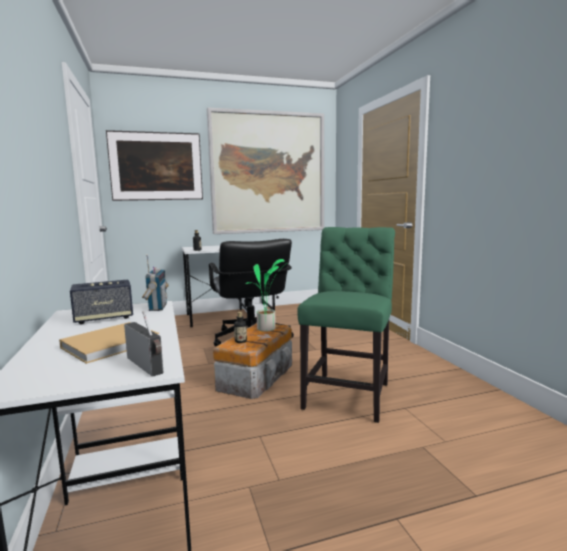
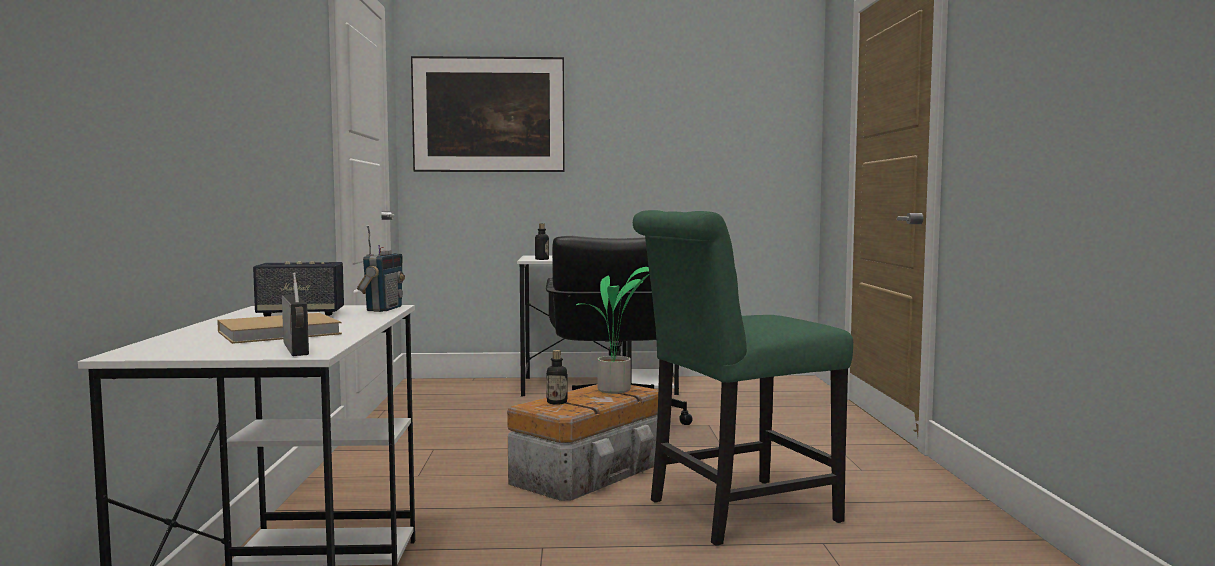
camera: 15 degrees right, 5 degrees down
picture [207,108,324,234] -> none
green chair [297,227,395,423] -> green chair turned 150 degrees counterclockwise [633,210,853,546]

